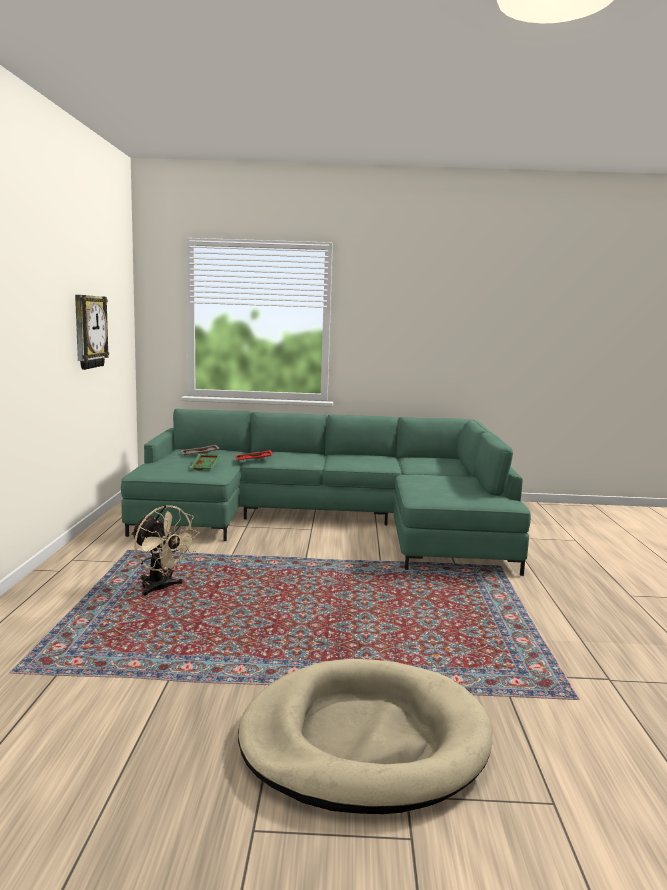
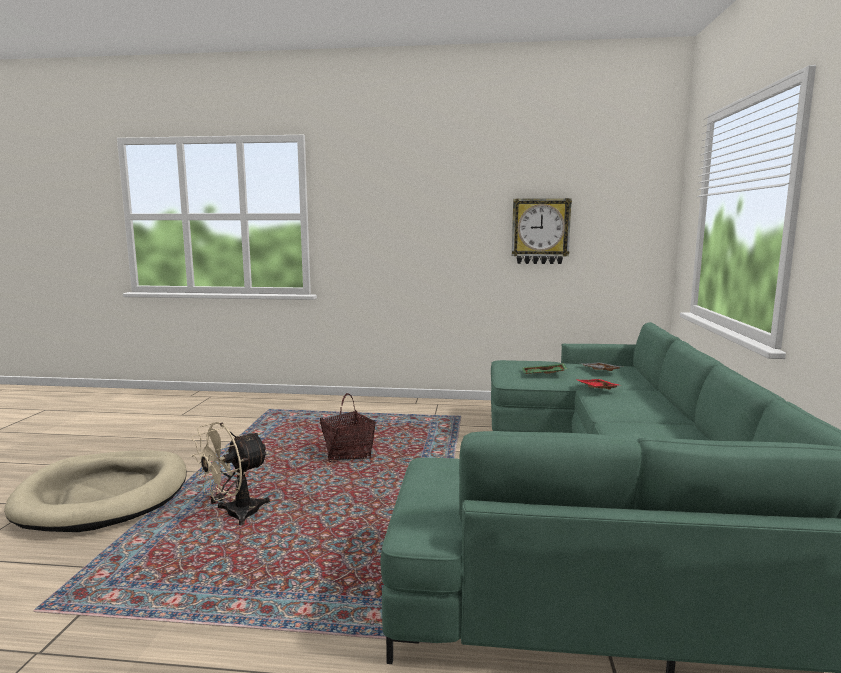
camera: 95 degrees right, 0 degrees up
beige fan [131,505,200,596] -> beige fan moved to [191,422,270,525]
none -> basket [320,393,375,463]

